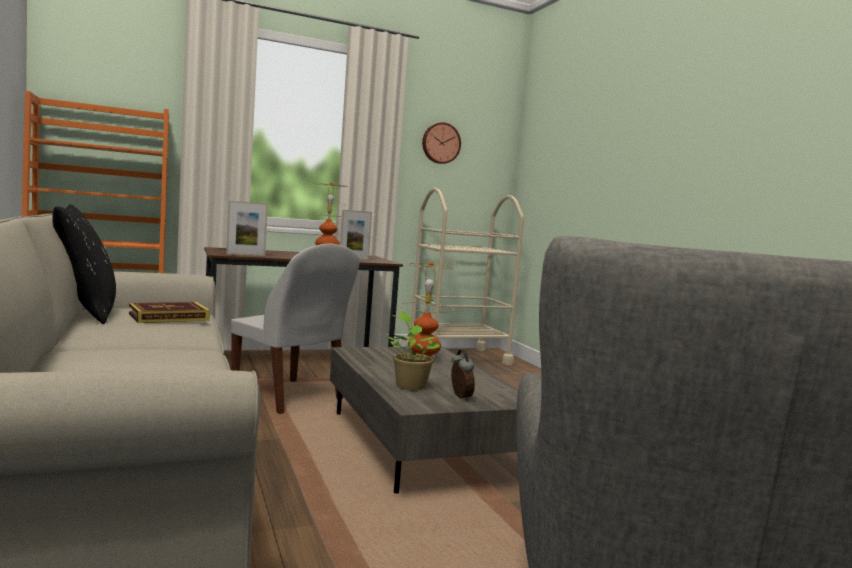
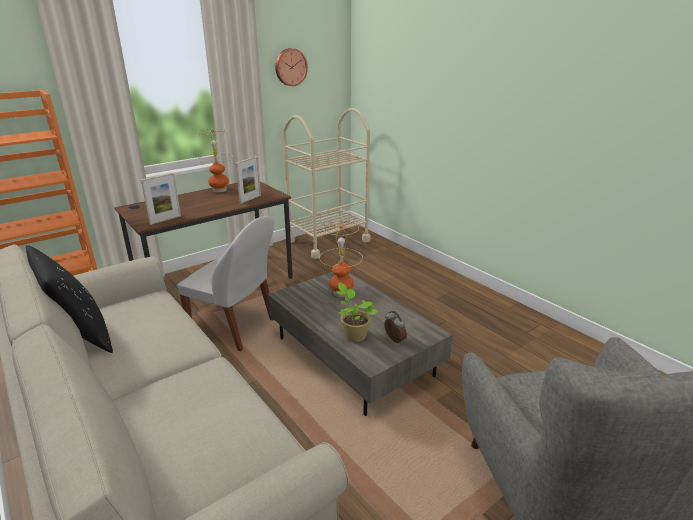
camera: 15 degrees left, 20 degrees up
book [129,302,210,323] -> none

